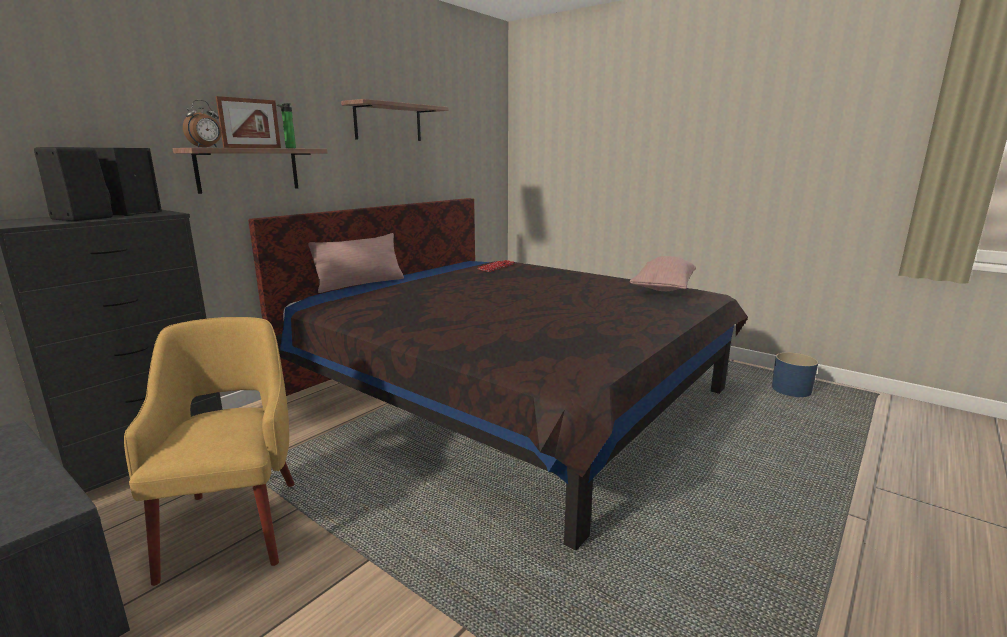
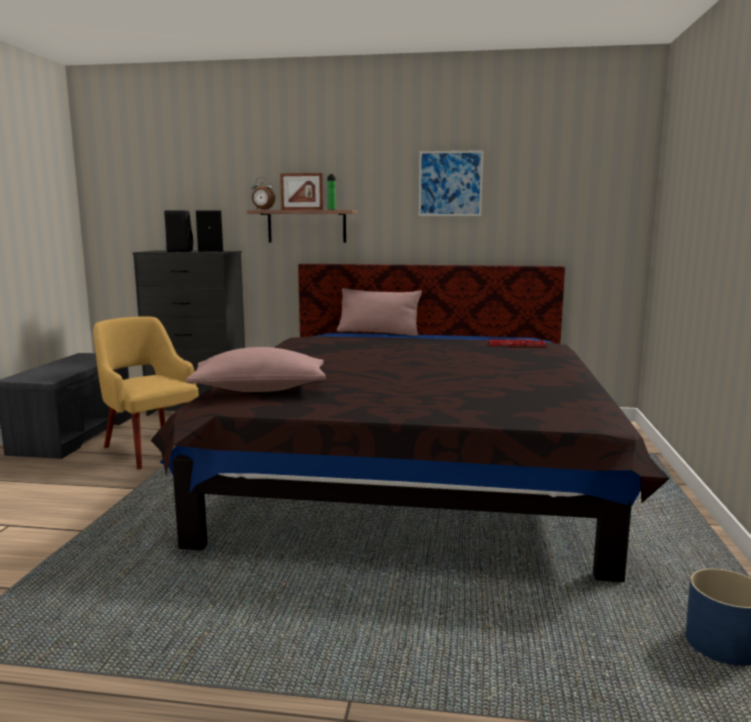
camera: 60 degrees right, 5 degrees down
yellow armchair [124,317,295,586] -> yellow armchair turned 90 degrees counterclockwise [93,316,199,470]
shelf [341,99,449,141] -> picture [419,150,483,216]
pink pillow [630,256,696,291] -> pink pillow moved to [186,347,326,392]

